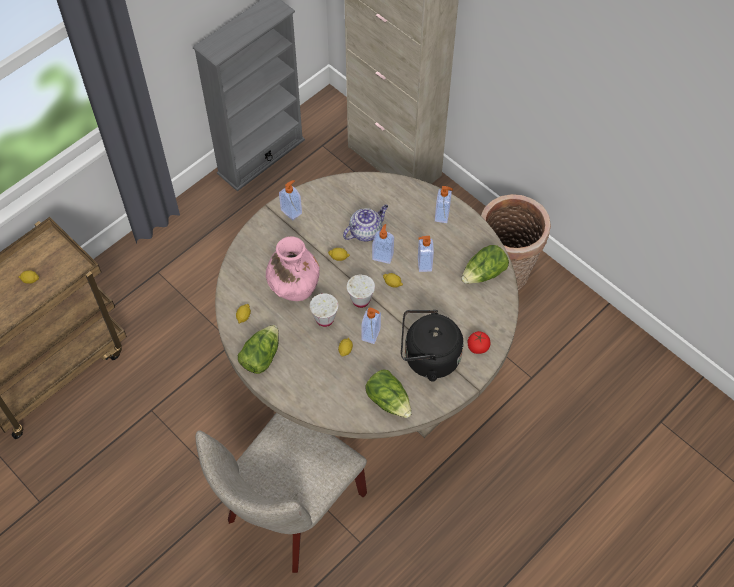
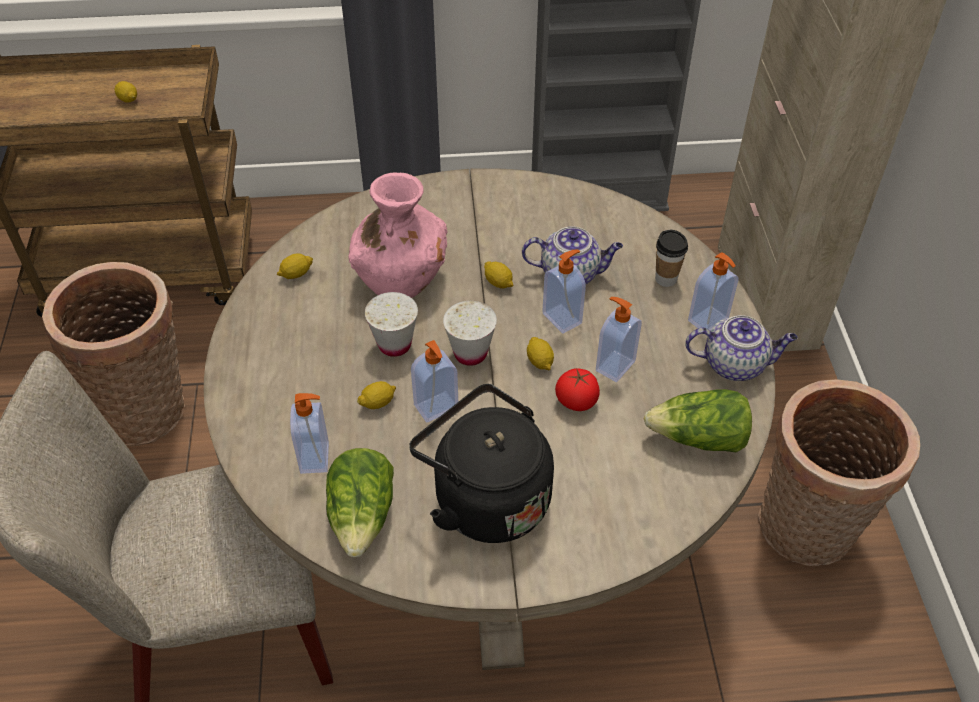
camera: 40 degrees right, 10 degrees down
lettuce [238,325,279,374] -> none
soap dispenser [279,180,302,221] -> soap dispenser moved to [290,393,329,474]
tomato [468,331,490,354] -> tomato moved to [555,368,600,411]
none -> basket [42,262,185,446]
none -> cup [655,230,688,287]
none -> teapot [685,315,798,381]

